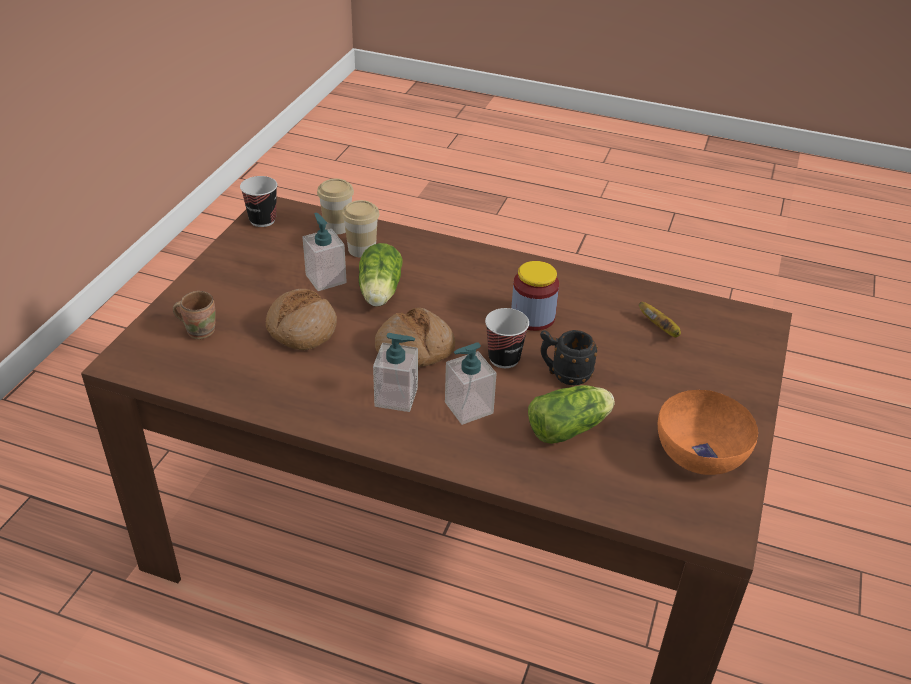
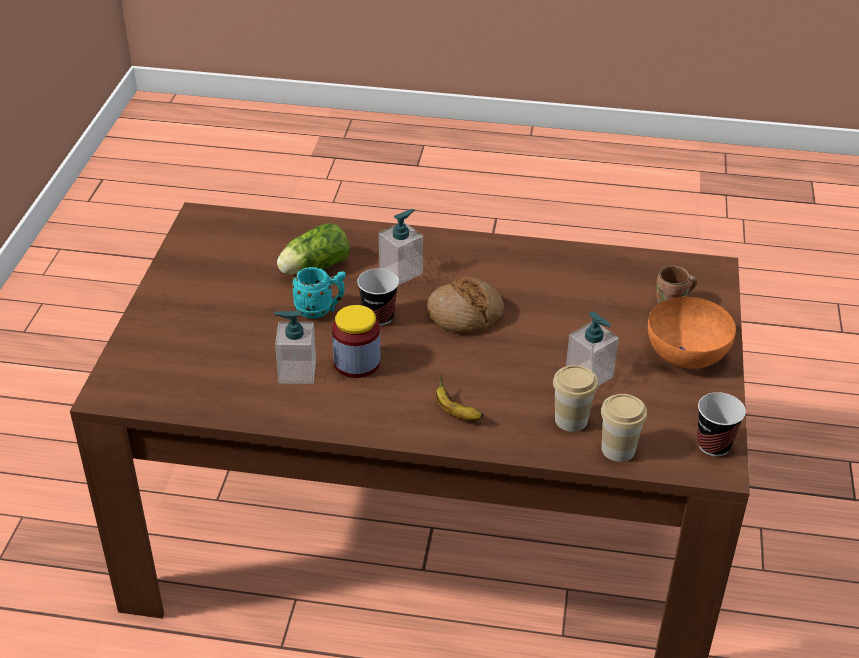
camera: 170 degrees right, 0 degrees up
bread [266,289,337,350] -> none
lettuce [359,243,402,307] -> none
soap dispenser [373,333,418,412] -> soap dispenser moved to [274,311,316,384]
black mug [540,330,598,385] -> turquoise mug [292,267,346,319]
banana [639,302,681,337] -> banana moved to [436,375,484,420]
orange bowl [658,390,758,475] -> orange bowl moved to [648,297,736,369]

